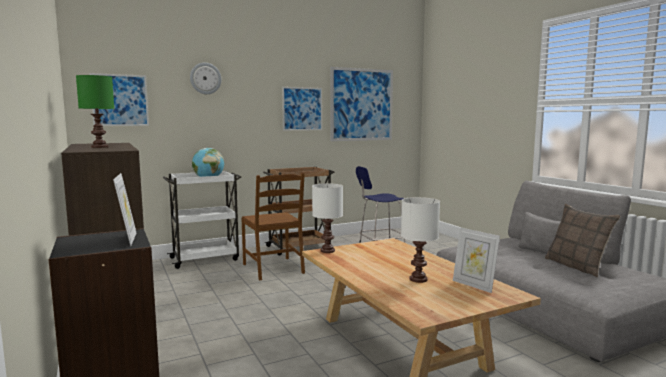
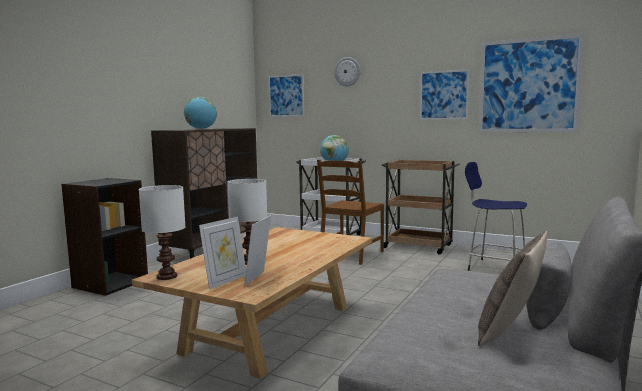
camera: 55 degrees right, 0 degrees up
green table lamp [76,75,114,148] -> globe [184,97,217,129]
picture frame [113,173,136,246] -> picture frame moved to [199,217,246,289]
white table lamp [312,184,343,253] -> white table lamp moved to [139,185,186,280]

